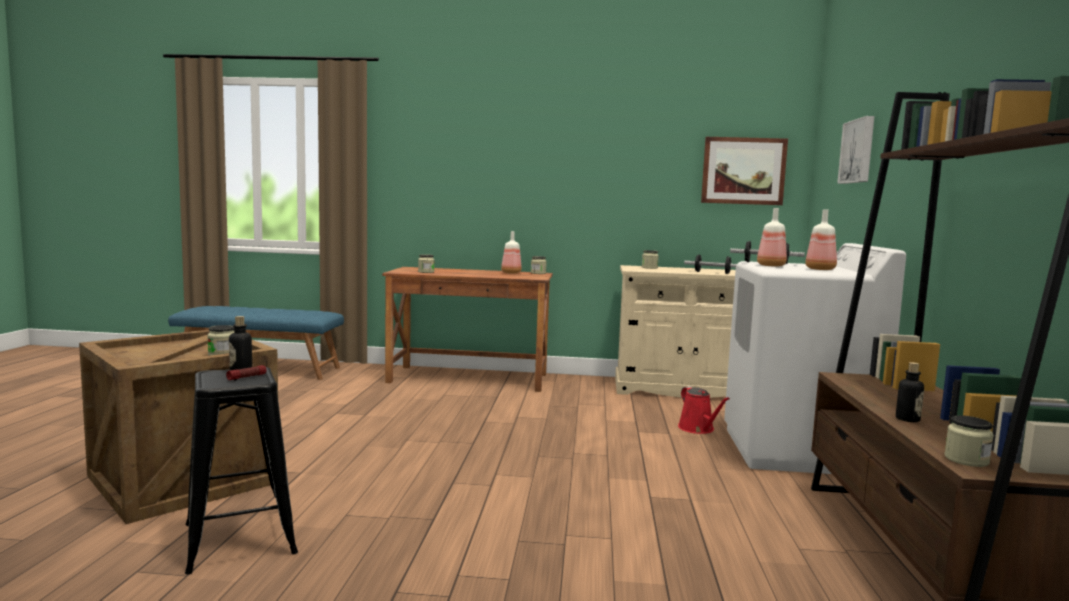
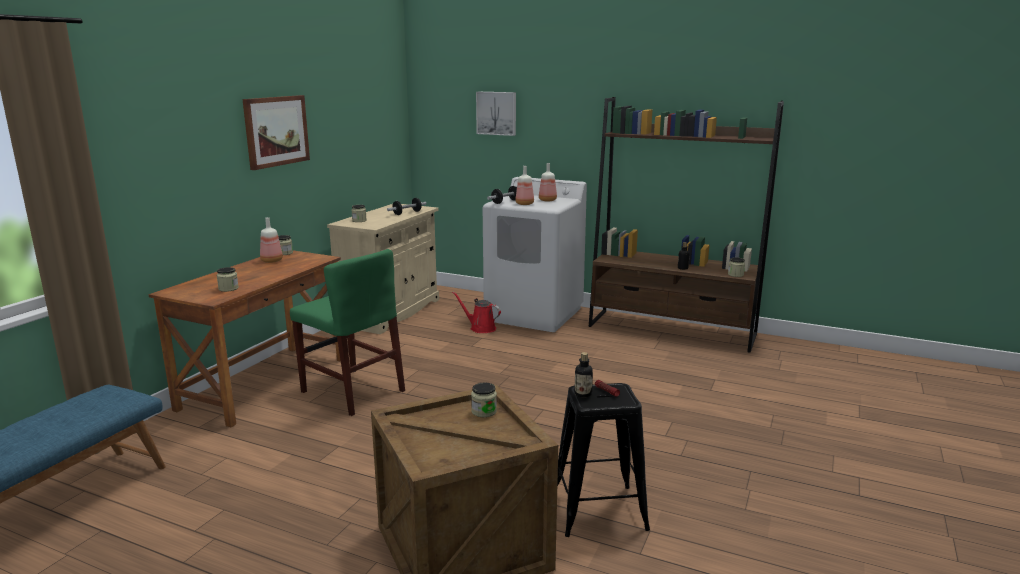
camera: 70 degrees left, 10 degrees up
red watering can [678,386,730,434] -> red watering can turned 150 degrees counterclockwise [452,292,501,333]
picture [701,137,788,205] -> picture moved to [242,95,310,170]
none -> green chair [290,249,405,416]

